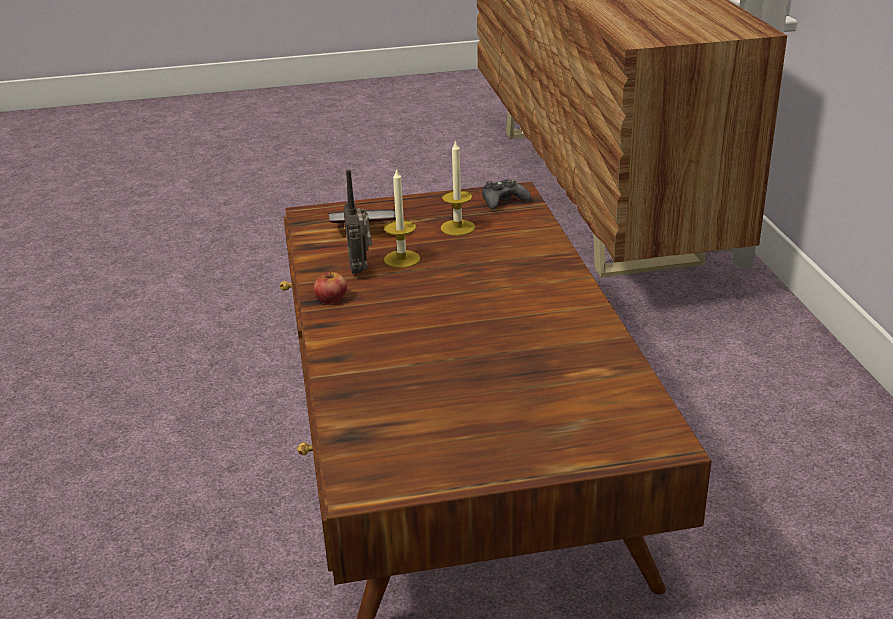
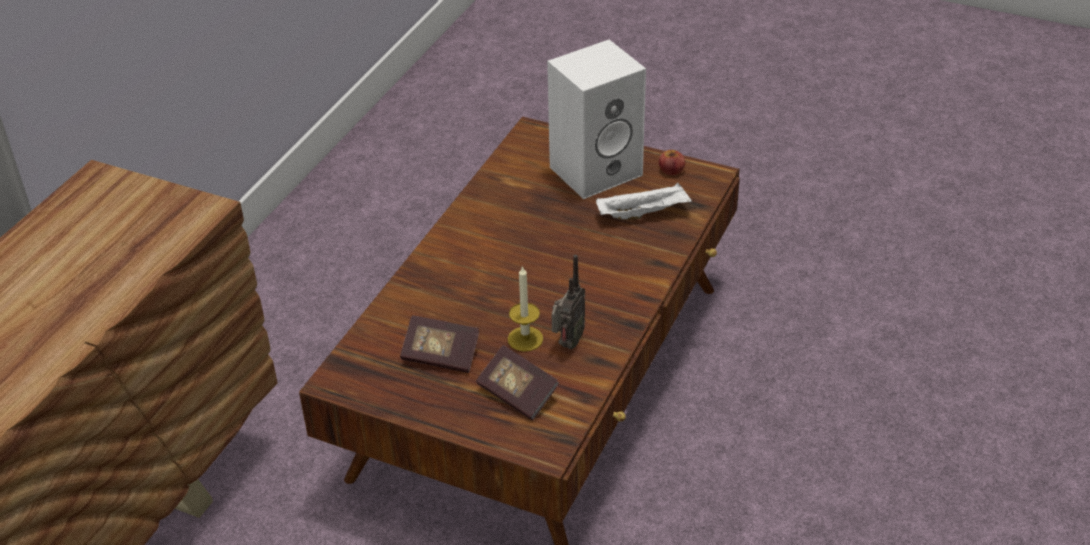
camera: 145 degrees left, 10 degrees up
apple [314,270,347,304] -> apple moved to [659,150,685,175]
candle [441,140,475,236] -> book [400,315,479,373]
black game controller [482,179,531,209] -> none
none -> white speaker [547,40,646,199]
none -> white tray [596,183,692,220]

